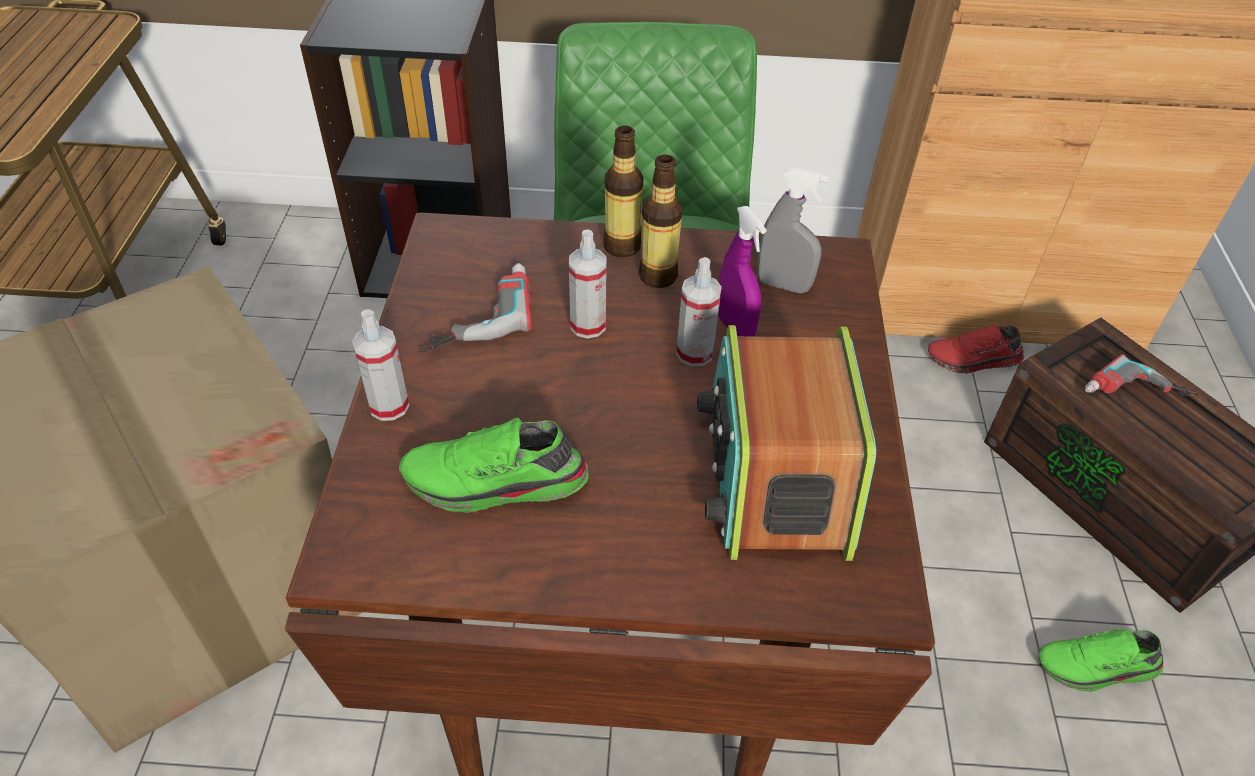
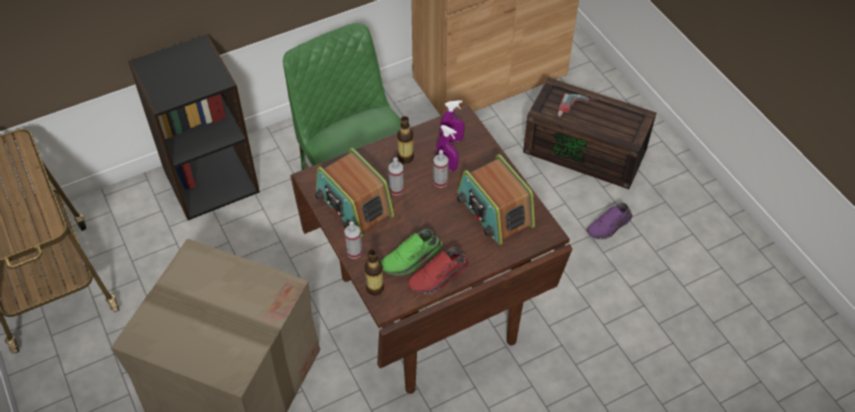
camera: 30 degrees left, 5 degrees up
power drill [418,263,532,352] -> radio [315,148,394,237]
bottle [603,125,644,257] -> bottle moved to [364,249,384,296]
grey spray bottle [757,167,829,293] -> purple spray bottle [440,100,465,142]
red shoe [928,324,1024,373] -> red shoe moved to [408,247,470,294]
green shoe [1039,629,1164,692] -> purple shoe [587,203,632,239]

